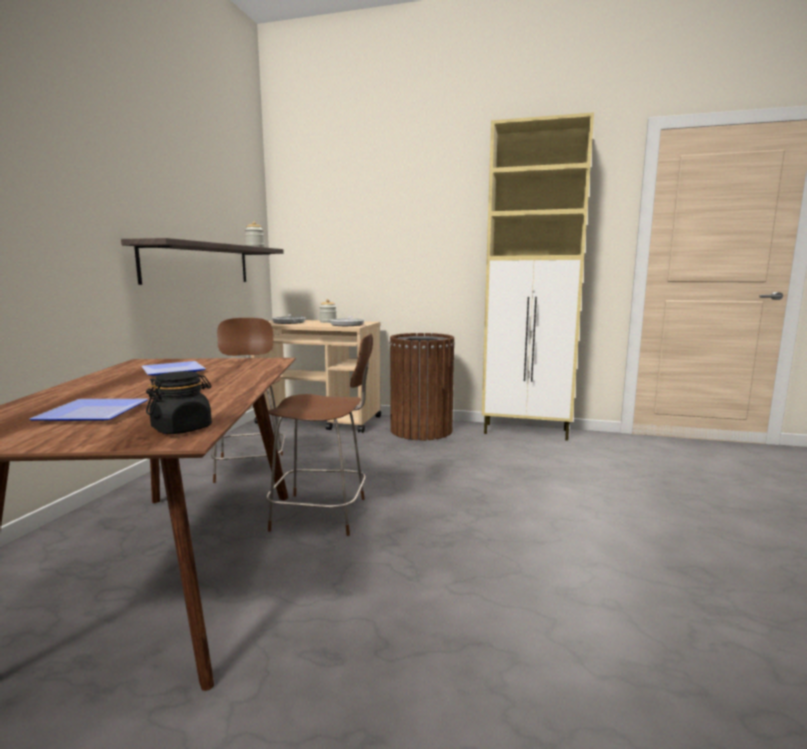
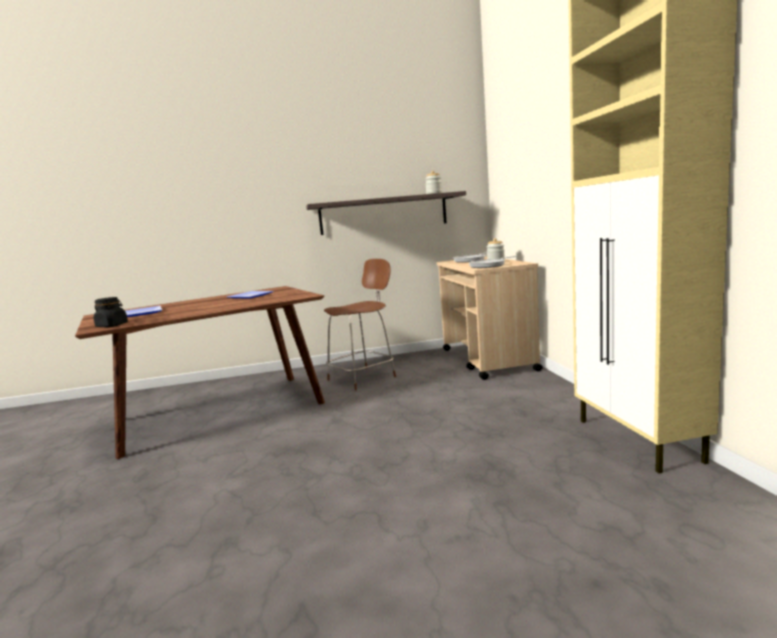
camera: 65 degrees right, 0 degrees up
brown chair [266,333,373,536] -> none
brown trash can [389,333,455,440] -> none

